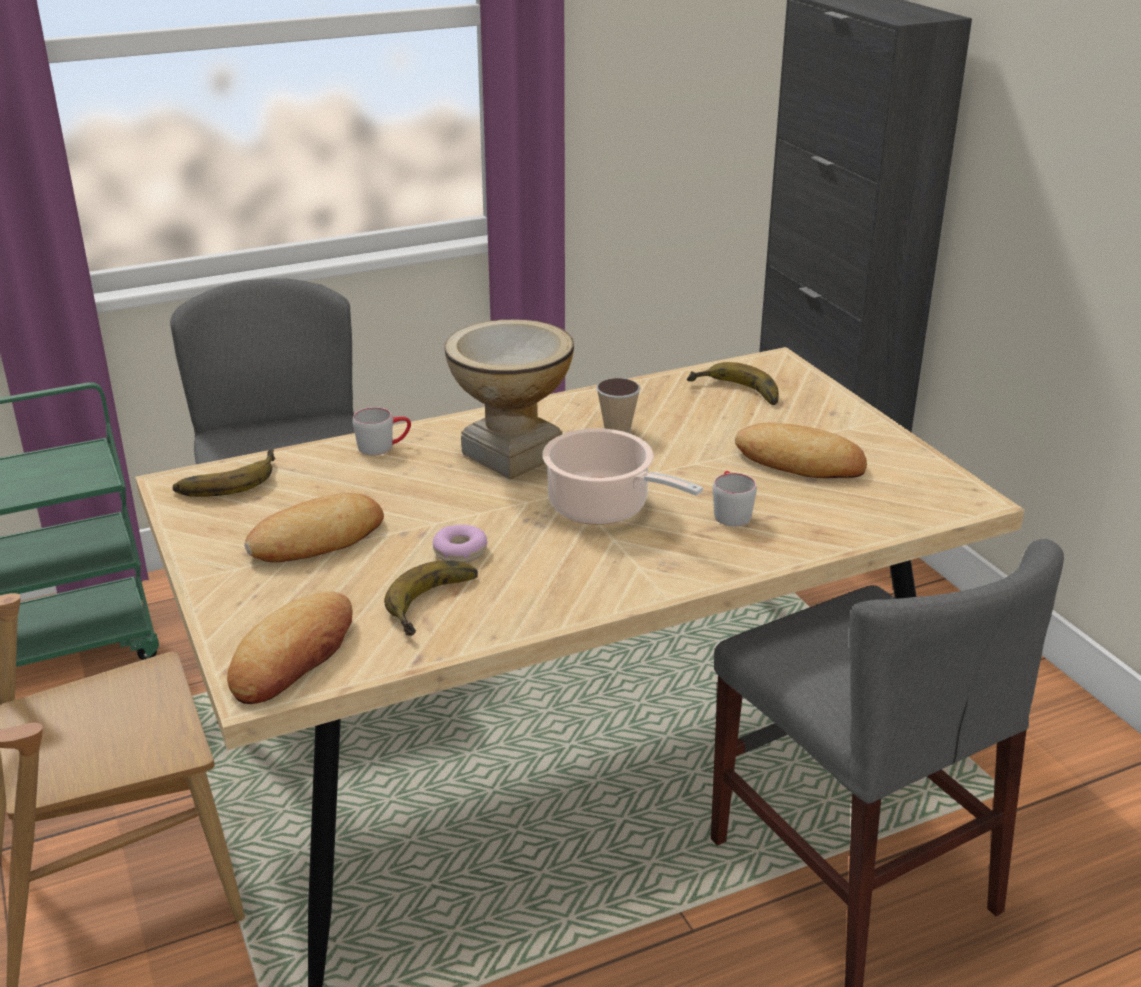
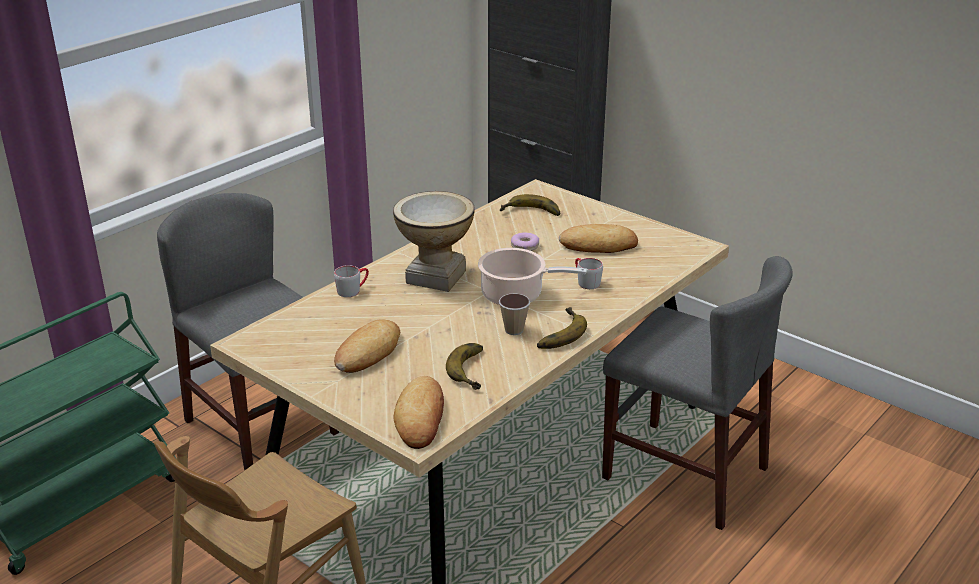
camera: 25 degrees left, 0 degrees up
banana [173,449,275,497] -> banana moved to [537,307,587,349]
donut [433,525,487,563] -> donut moved to [511,233,539,251]
cup [596,378,641,433] -> cup moved to [499,293,530,335]

